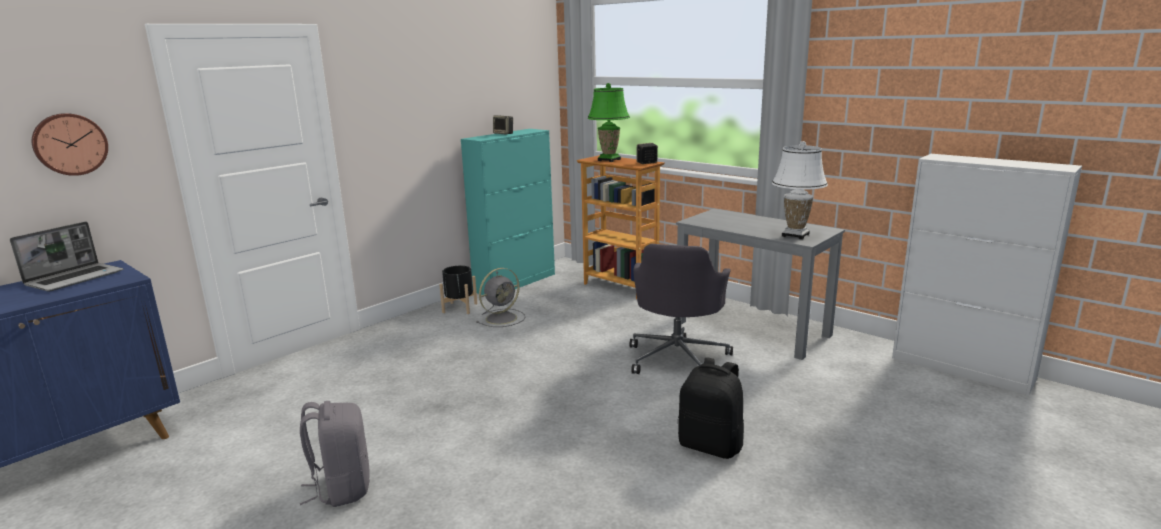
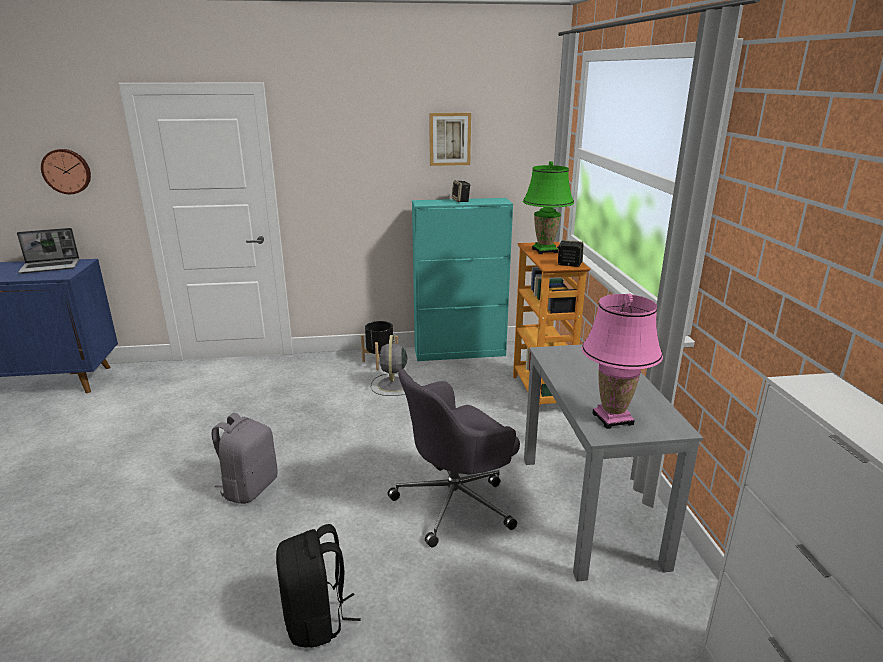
camera: 40 degrees right, 5 degrees up
grey backpack [300,401,370,507] -> grey backpack moved to [212,413,277,504]
grey fan [476,268,525,327] -> grey fan turned 90 degrees clockwise [371,335,414,396]
white table lamp [772,141,828,239] -> pink table lamp [582,294,663,429]
none -> picture [429,113,471,166]

